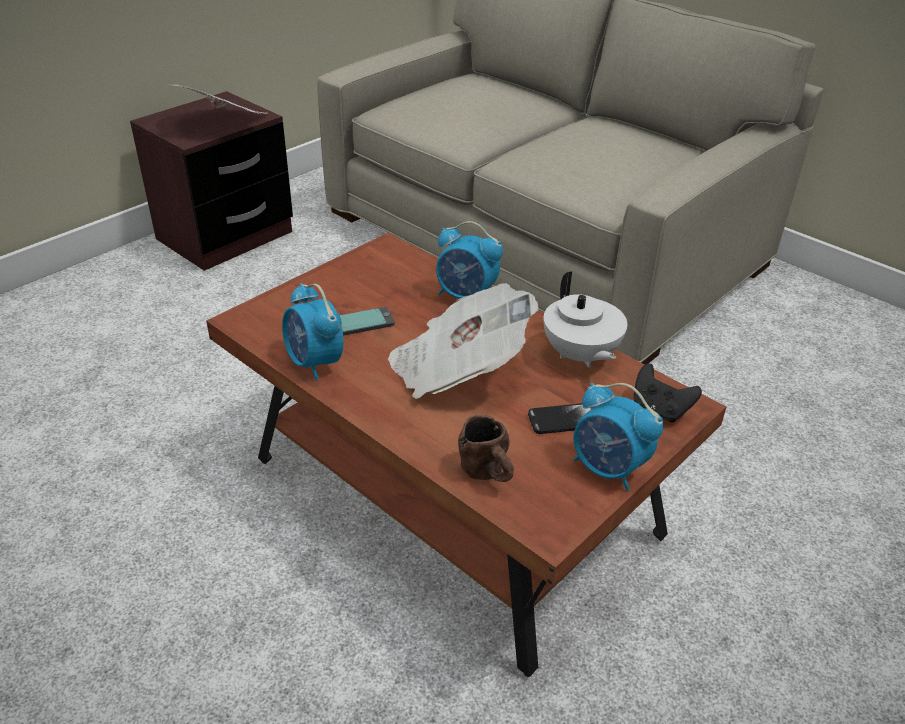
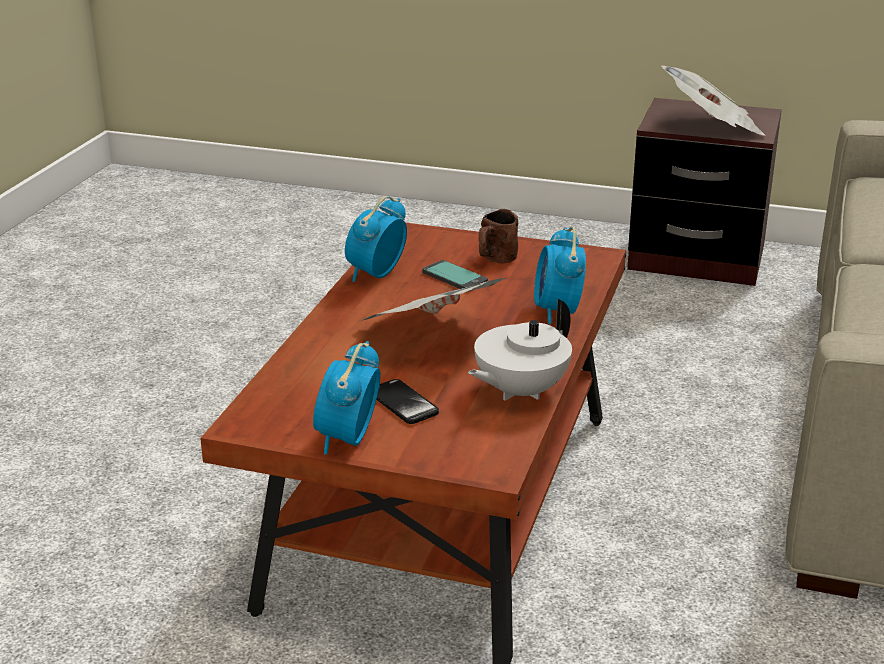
camera: 65 degrees right, 10 degrees down
brown mug [458,415,514,482] -> brown mug moved to [479,209,518,263]
black game controller [633,364,702,423] -> none

